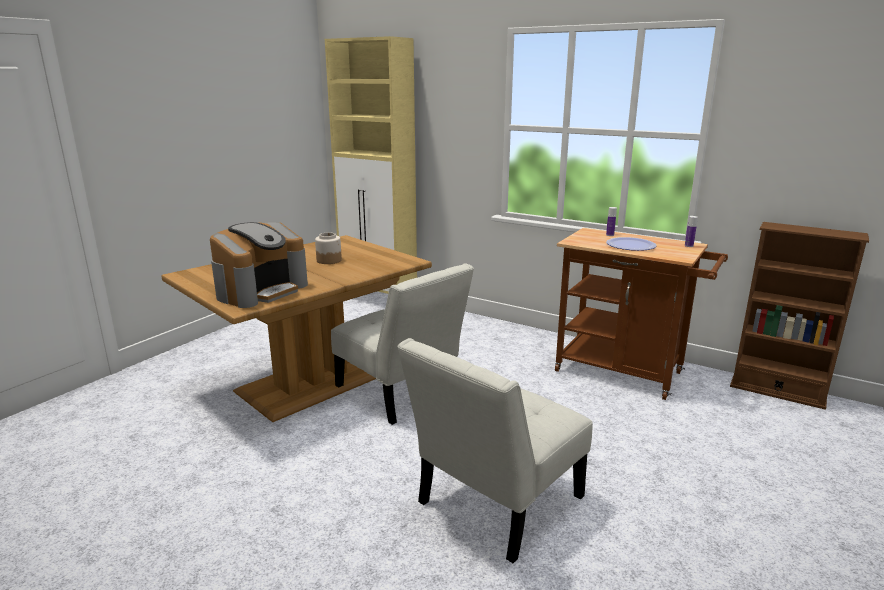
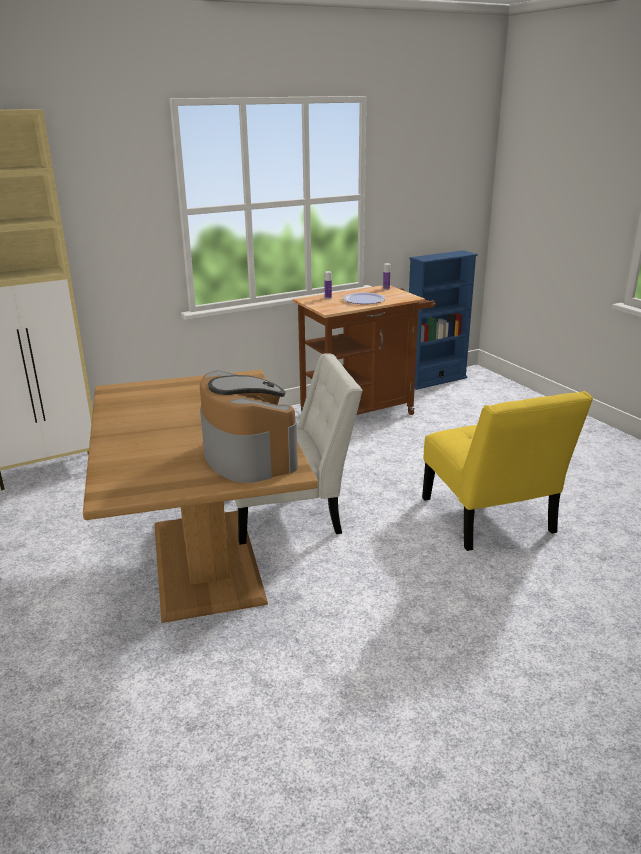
camera: 60 degrees left, 5 degrees up
jar [315,232,342,264] -> none
white chair [397,338,593,563] -> yellow chair [422,391,593,551]
brown bookcase [730,222,869,410] -> blue bookcase [409,250,478,390]

